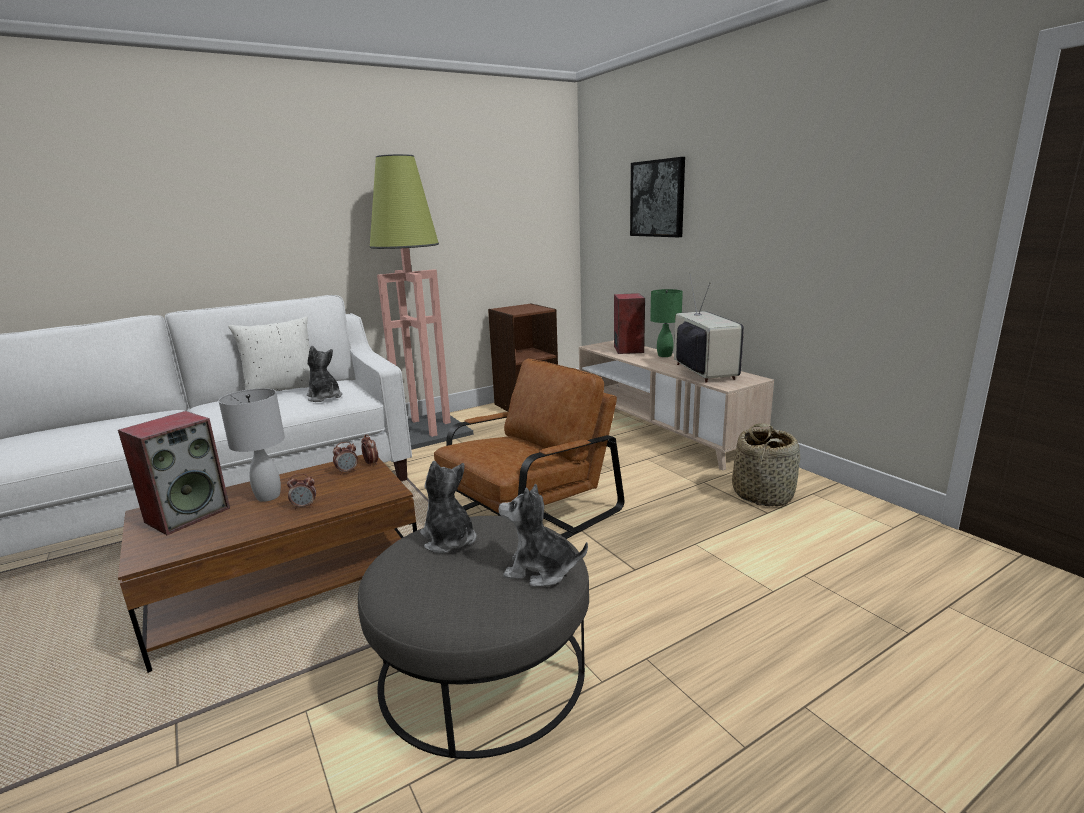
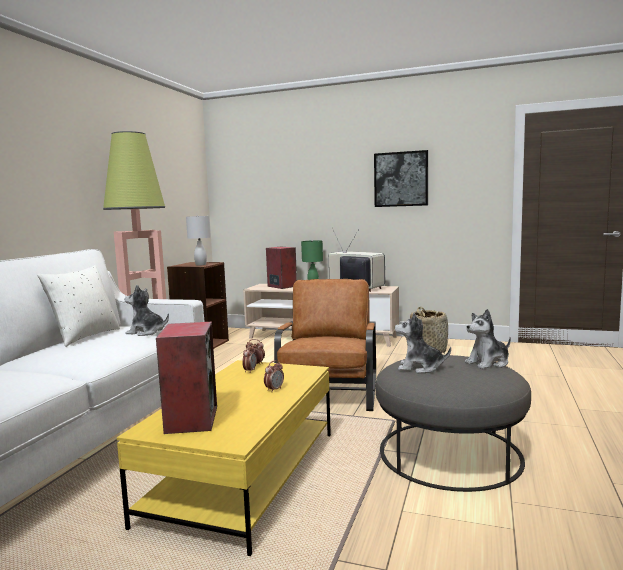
camera: 40 degrees left, 10 degrees down
brown coffee table [118,455,417,673] -> yellow coffee table [117,360,331,556]
white table lamp [219,388,285,502] -> white table lamp moved to [186,215,211,266]
picture [630,157,685,237] -> picture moved to [374,150,428,207]

